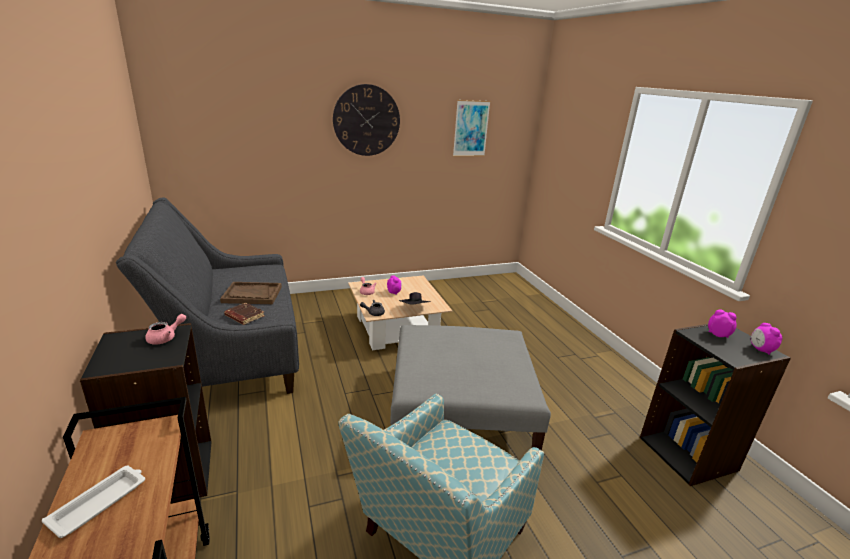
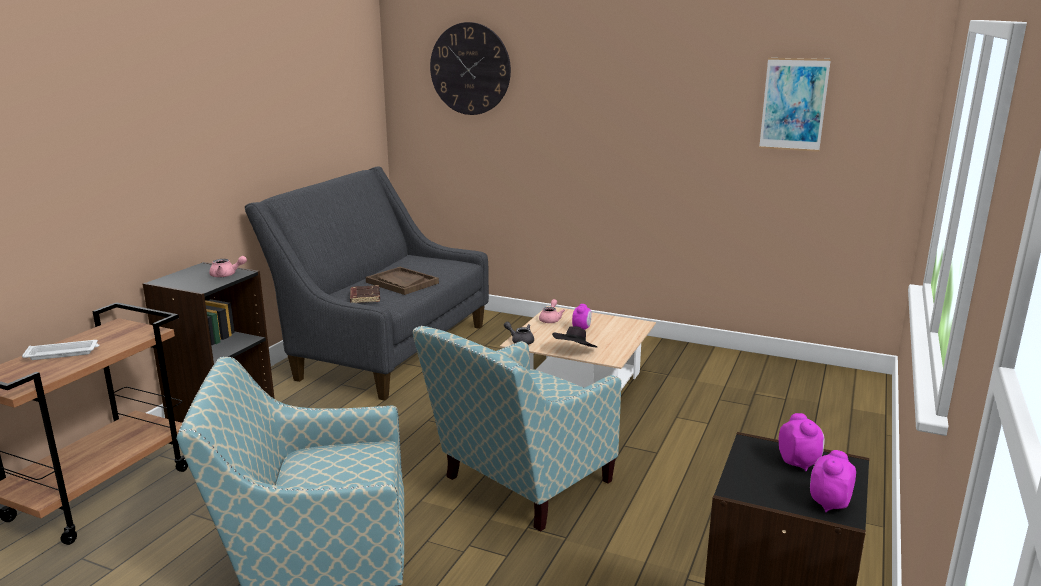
camera: 45 degrees right, 5 degrees down
wall clock [333,84,400,156] -> wall clock moved to [430,22,511,115]
grey ottoman [390,325,551,450] -> armchair [413,326,621,532]

